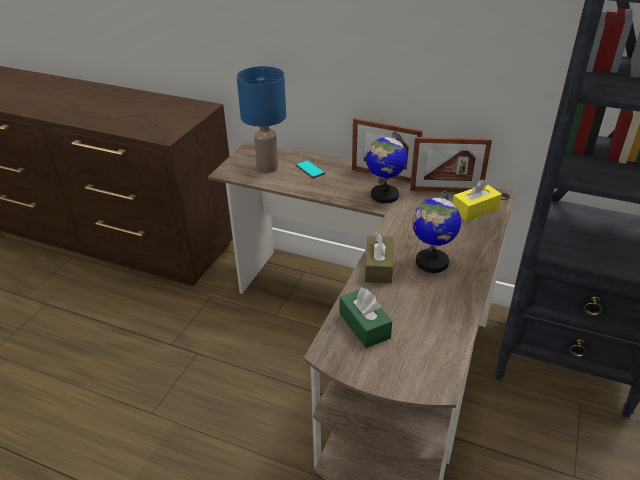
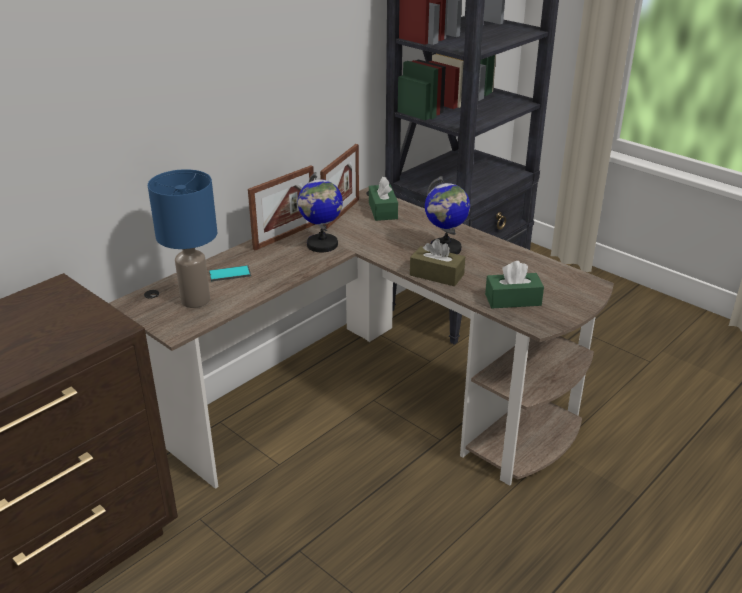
camera: 70 degrees left, 5 degrees down
yellow tissue box [452,179,502,222] -> green tissue box [369,177,398,221]

